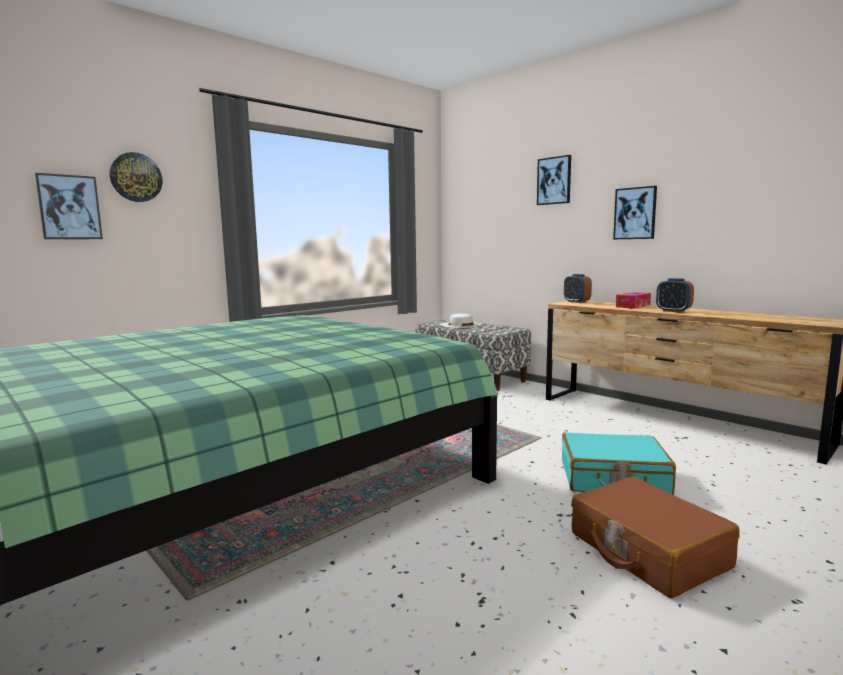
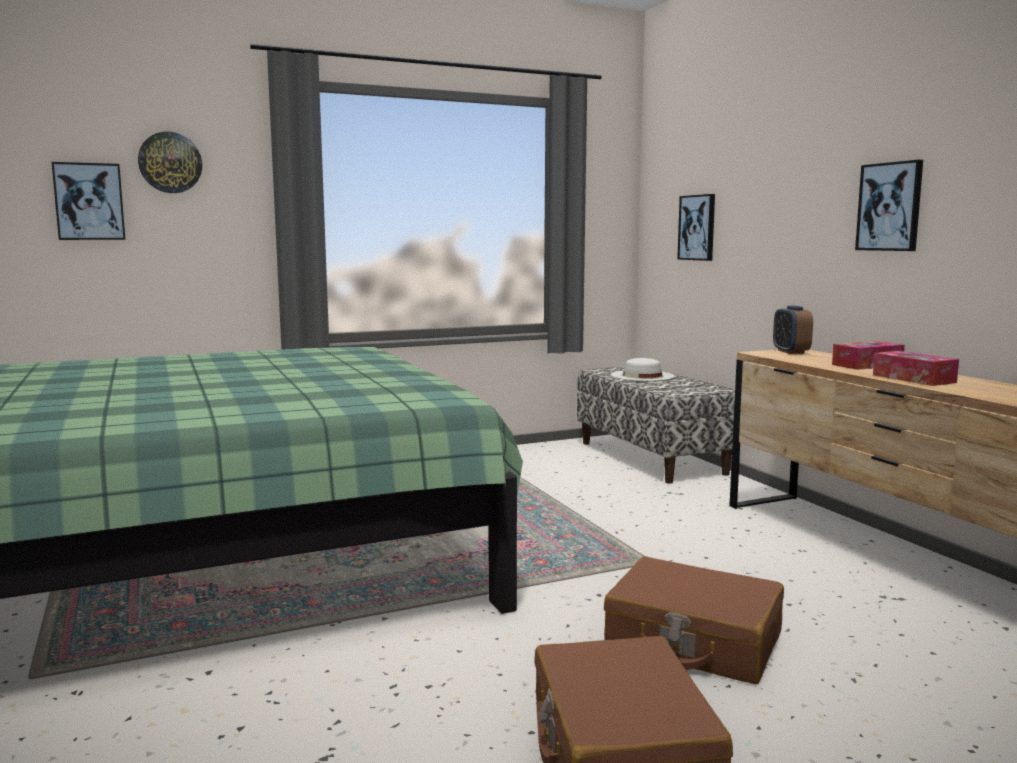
camera: 20 degrees right, 0 degrees up
picture [537,155,571,205] -> picture moved to [677,194,715,261]
turquoise suitcase [562,432,676,495] -> brown suitcase [604,556,784,684]
alarm clock [656,278,694,313] -> tissue box [873,351,959,386]

